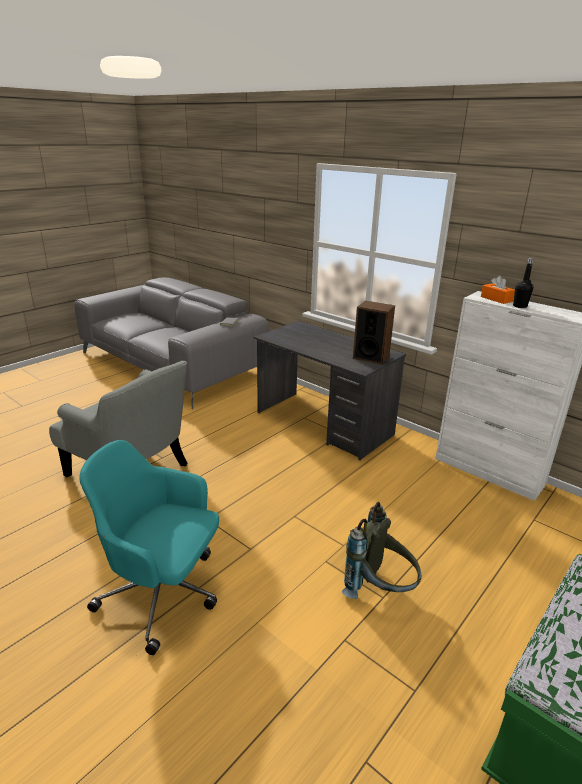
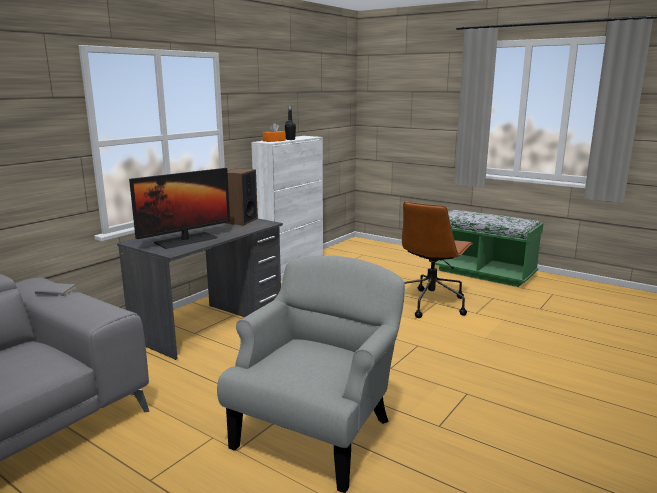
camera: 95 degrees left, 10 degrees down
turquoise office chair [79,440,219,655] -> none
grey backpack [342,502,422,599] -> brown office chair [402,202,472,318]
none -> monitor [129,168,230,249]

